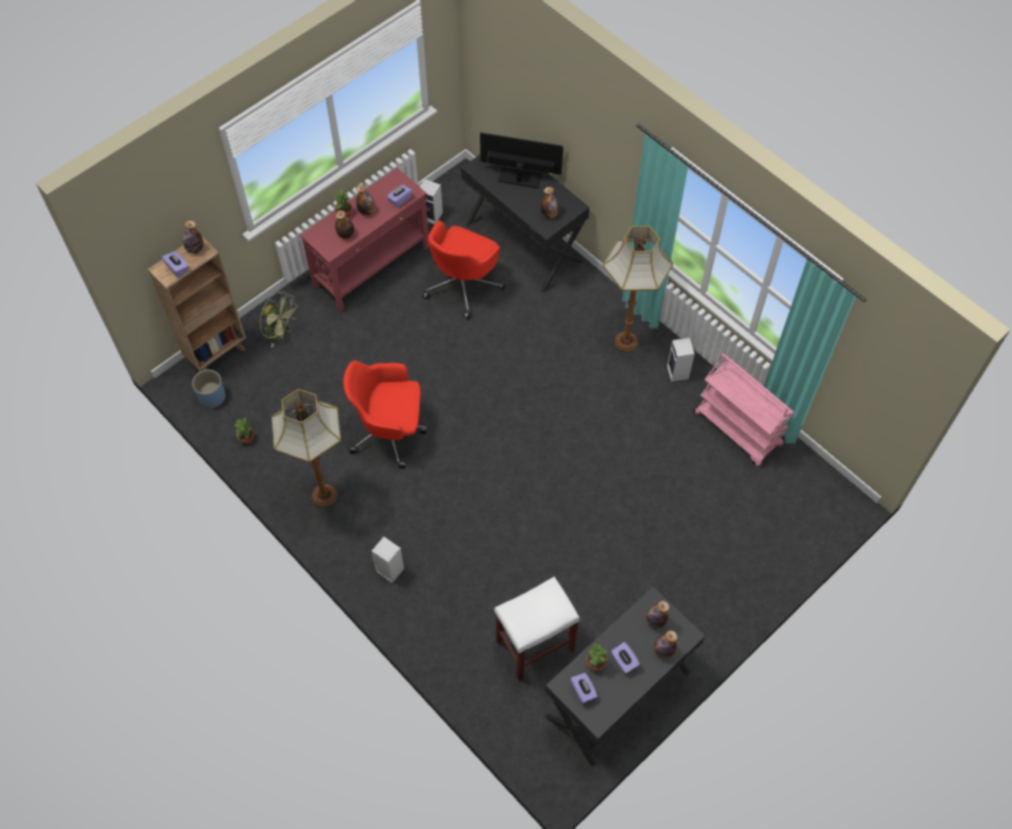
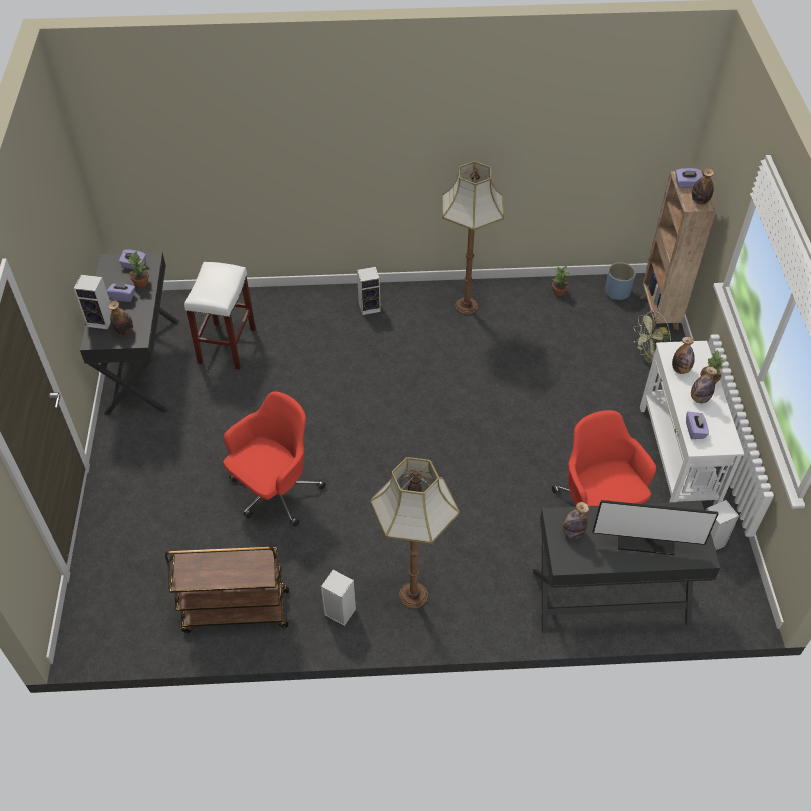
camera: 130 degrees right, 10 degrees down
red console table [300,168,429,313] -> white console table [640,341,744,506]
red office chair [343,360,427,469] -> red office chair moved to [223,391,326,527]
monitor [480,132,563,188] -> monitor turned 45 degrees clockwise [593,500,719,555]
bottle [654,630,677,659] -> speaker [74,275,112,329]
pink cart [694,353,794,467] -> brown cart [165,547,289,633]

